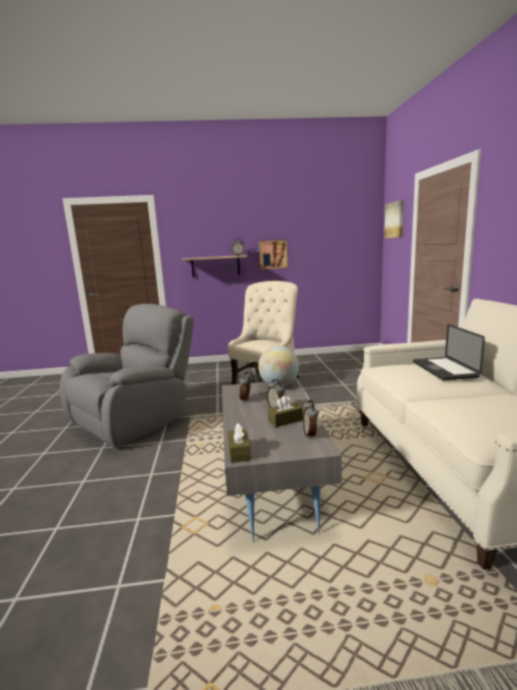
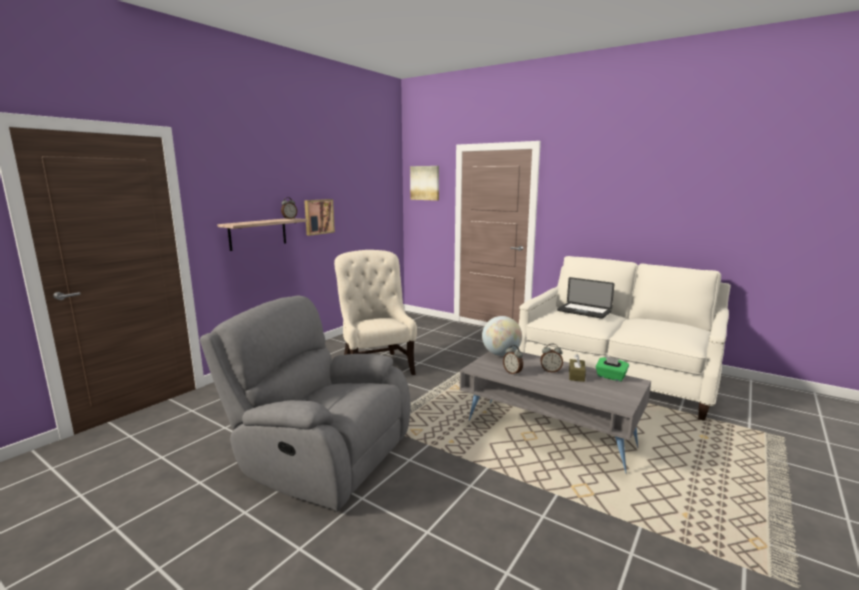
camera: 50 degrees left, 0 degrees up
grey armchair [60,304,194,447] -> grey armchair turned 60 degrees counterclockwise [200,296,410,512]
brown tissue box [227,423,251,463] -> none
alarm clock [303,400,318,439] -> green tissue box [596,356,629,382]

